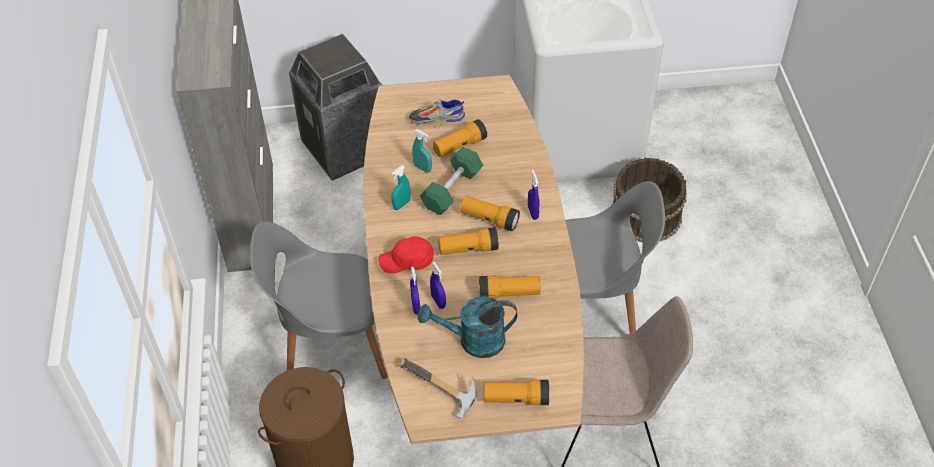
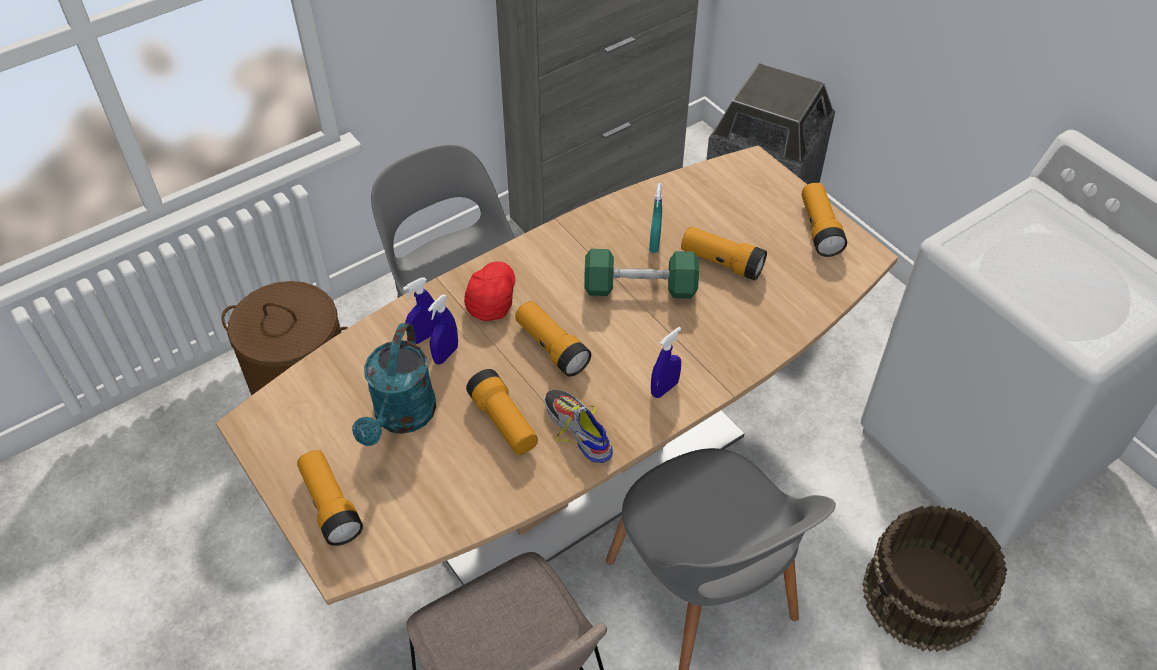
camera: 60 degrees right, 0 degrees up
red cap [378,236,434,274] -> red cap turned 45 degrees clockwise [464,261,515,321]
turquoise spray bottle [391,166,411,210] -> none
hammer [400,358,477,420] -> none
shoe [409,99,465,129] -> shoe moved to [544,390,613,463]
turquoise watering can [418,296,517,358] -> turquoise watering can turned 135 degrees counterclockwise [352,323,436,446]
flashlight [460,196,520,231] -> flashlight moved to [802,183,847,257]

